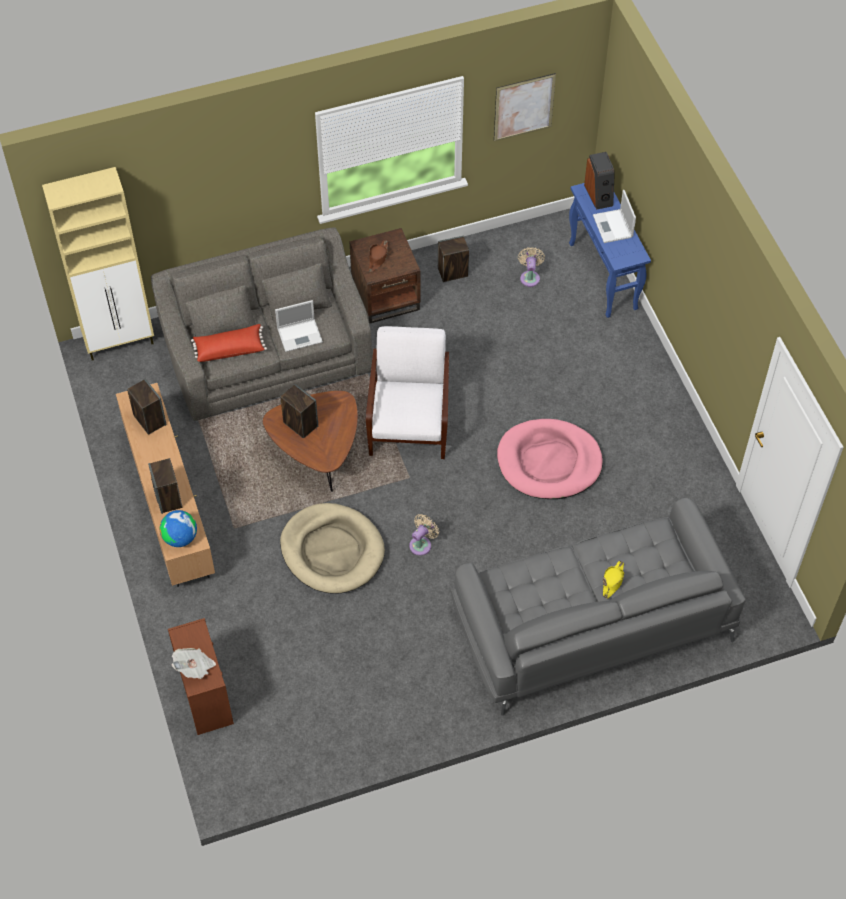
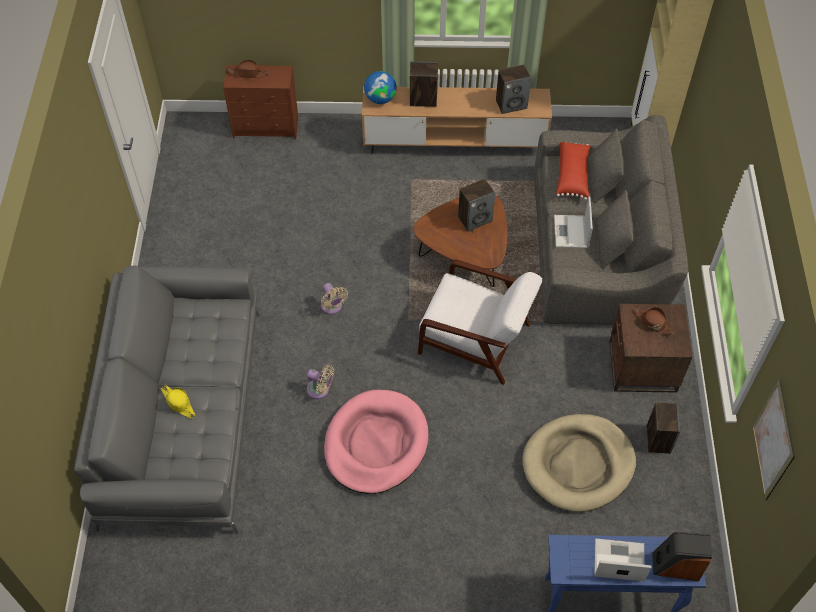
camera: 110 degrees right, 0 degrees up
newspaper [171,648,216,679] -> brown hat [228,60,269,78]
beige dog bed [280,503,385,594] -> beige dog bed moved to [522,414,636,512]
beige fan [518,247,545,287] -> beige fan moved to [307,365,334,399]

